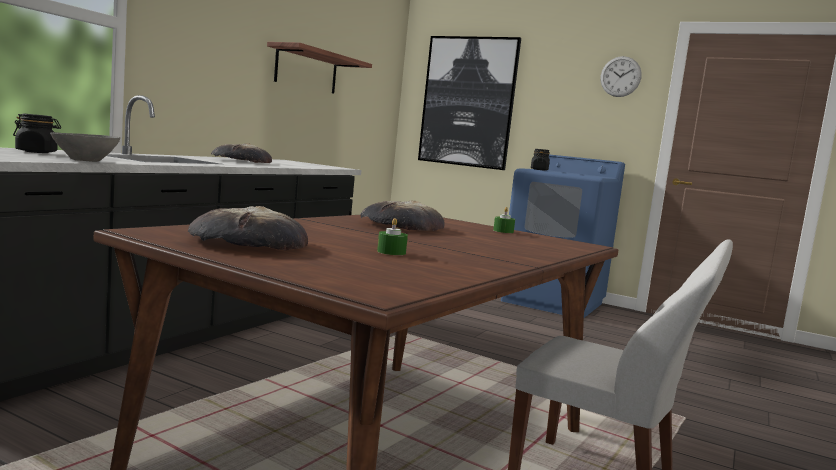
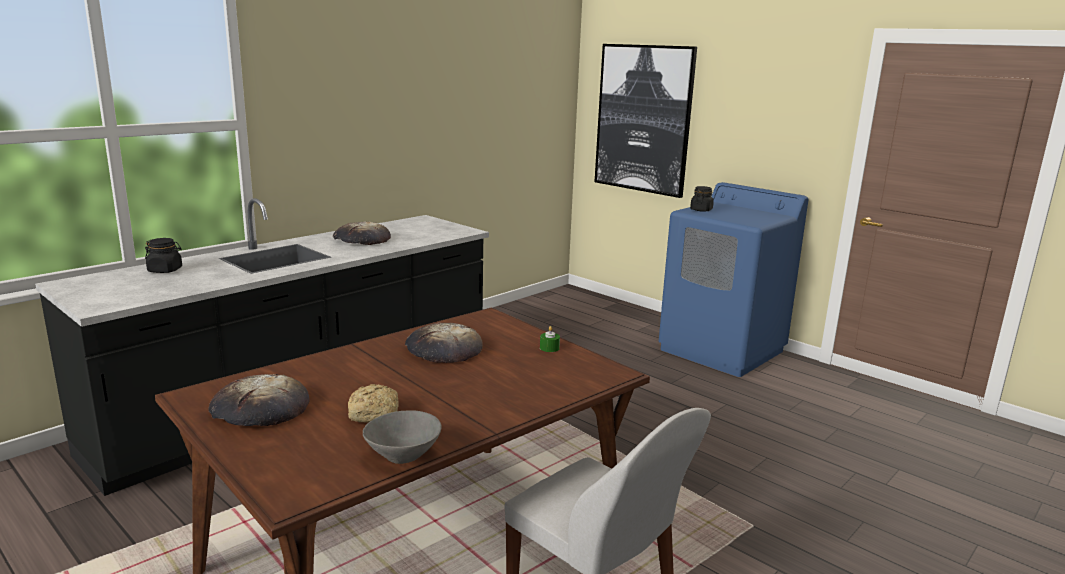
camera: 15 degrees right, 10 degrees up
grey bowl [50,132,120,162] -> grey bowl moved to [363,411,442,464]
shelf [267,42,372,94] -> none
green candle [377,218,408,255] -> bread [348,384,399,423]
wall clock [600,56,642,97] -> none

